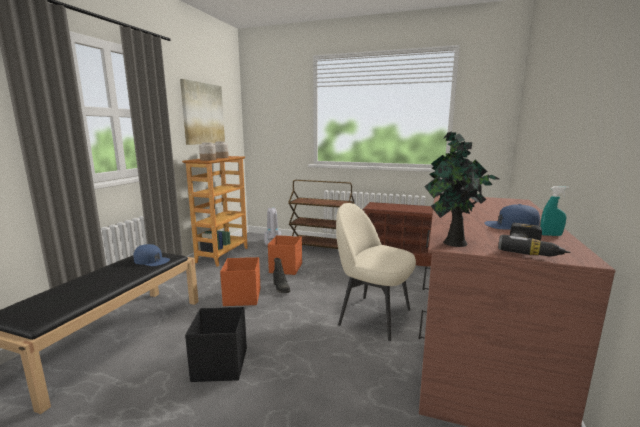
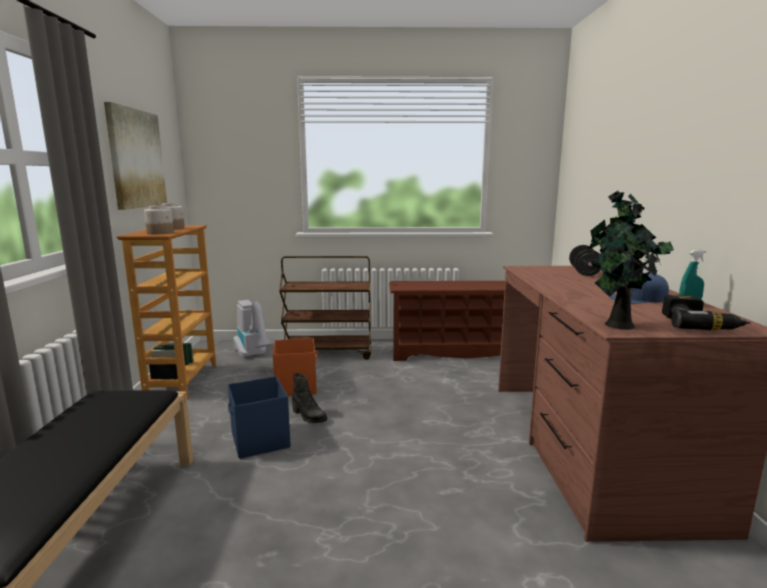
camera: 20 degrees left, 0 degrees up
blue cap [134,244,170,266] -> none
black storage box [185,307,247,382] -> none
orange storage box [220,257,260,306] -> blue storage box [228,376,291,459]
beige chair [336,203,416,341] -> none
none -> black dumbbell [569,245,600,276]

